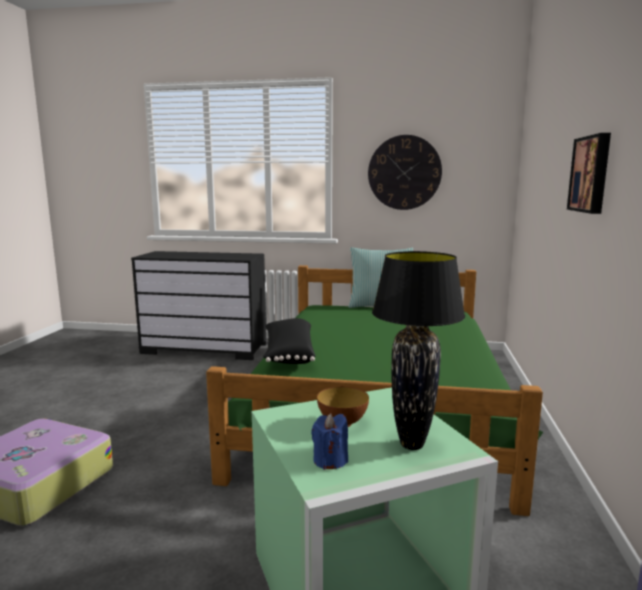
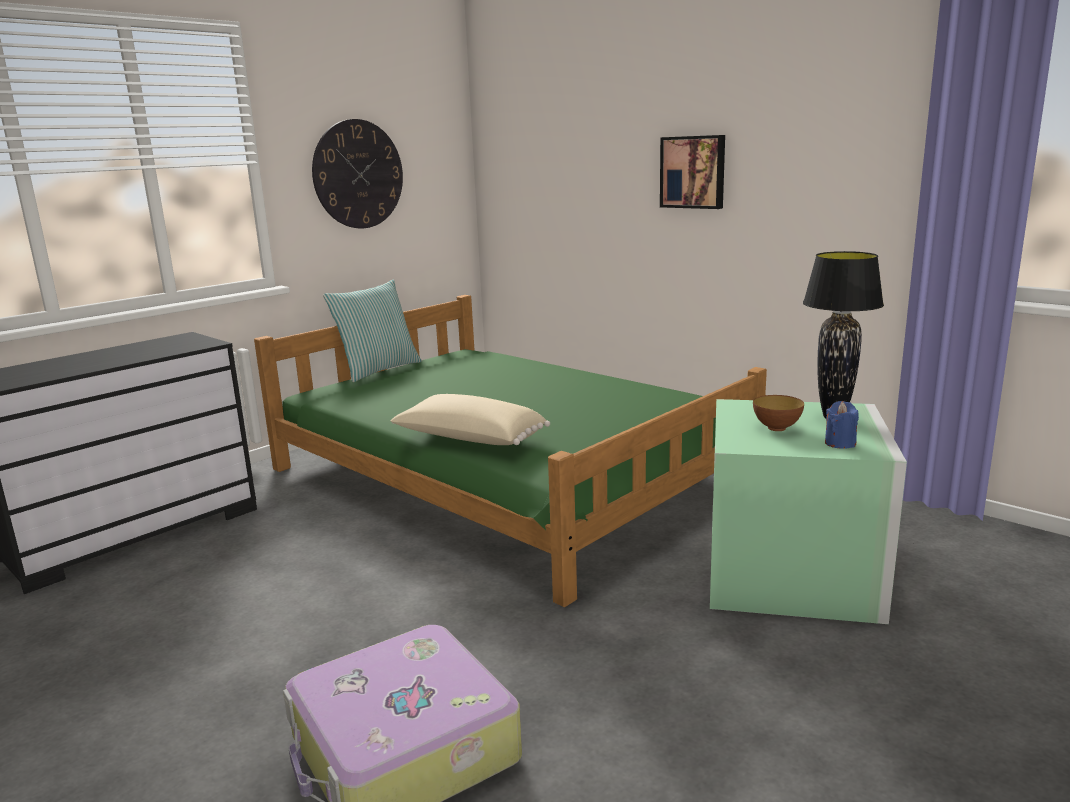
camera: 55 degrees left, 5 degrees up
black pillow [263,318,316,364] -> beige pillow [390,394,550,445]

